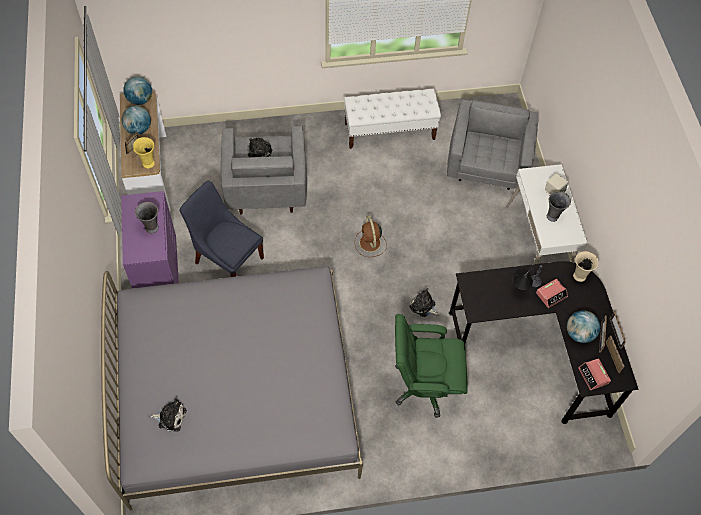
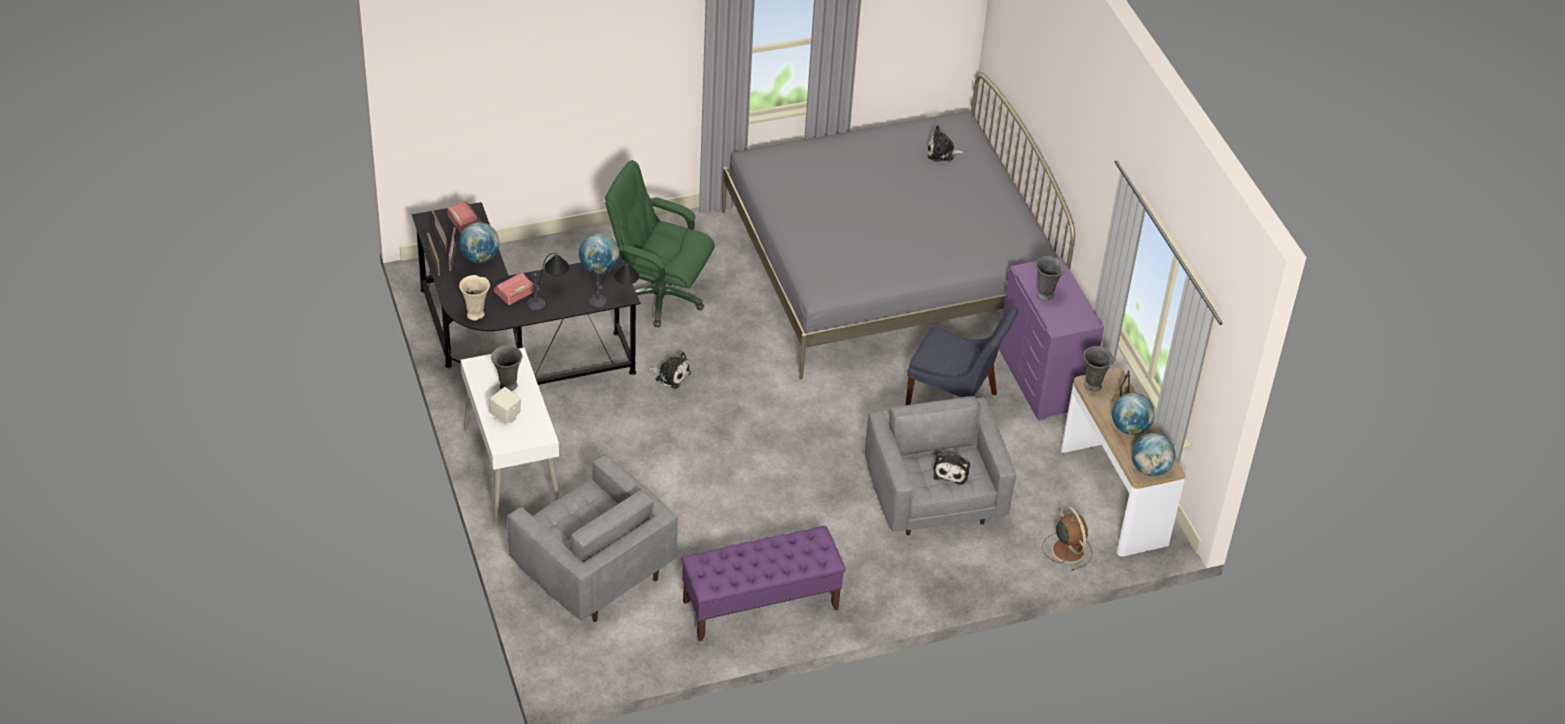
camera: 170 degrees right, 15 degrees down
yellow vase [133,137,155,169] -> grey vase [1084,346,1114,392]
white bench [344,89,441,149] -> purple bench [681,526,846,641]
brown fan [355,216,387,257] -> brown fan moved to [1042,506,1093,571]
green office chair [395,314,468,418] -> green office chair turned 150 degrees counterclockwise [605,160,715,327]
grey armchair [447,99,538,190] -> grey armchair turned 45 degrees counterclockwise [507,454,678,622]
none -> globe [579,233,619,274]
none -> table lamp [589,260,639,308]

